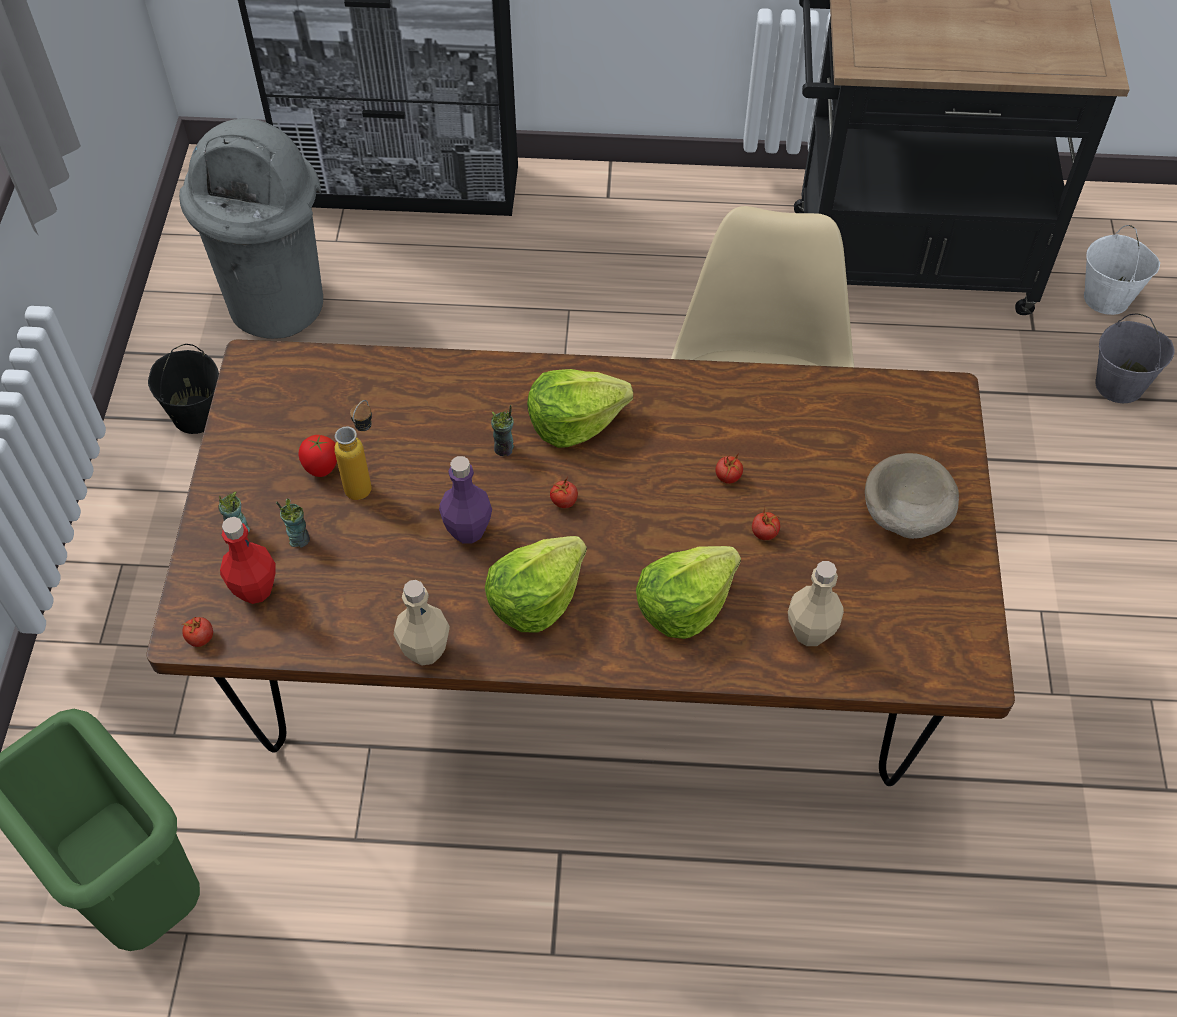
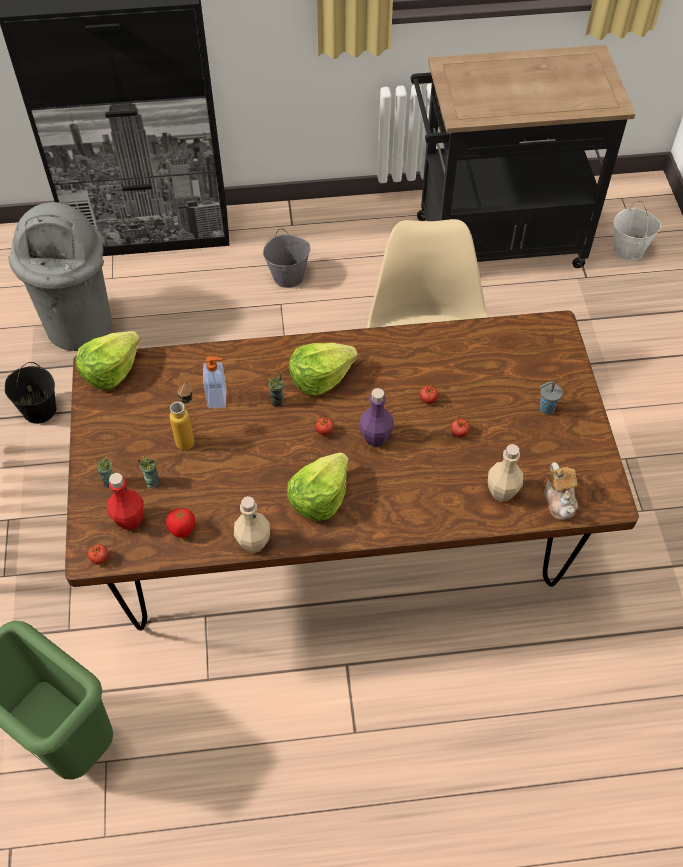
camera: 10 degrees left, 0 degrees up
tomato [299,435,337,477] -> tomato moved to [166,508,195,538]
purple bottle [439,456,492,544] -> purple bottle moved to [359,388,394,447]
lettuce [636,546,741,639] -> lettuce moved to [76,331,141,390]
beige bowl [865,453,959,539] -> grey cup [539,381,563,414]
grey bucket [1095,314,1175,403] -> grey bucket moved to [263,229,311,288]
none -> soap dispenser [203,356,226,408]
none -> teapot [544,462,578,520]

